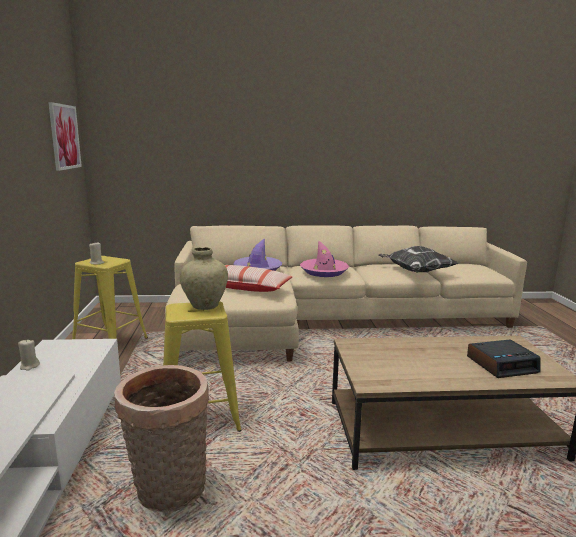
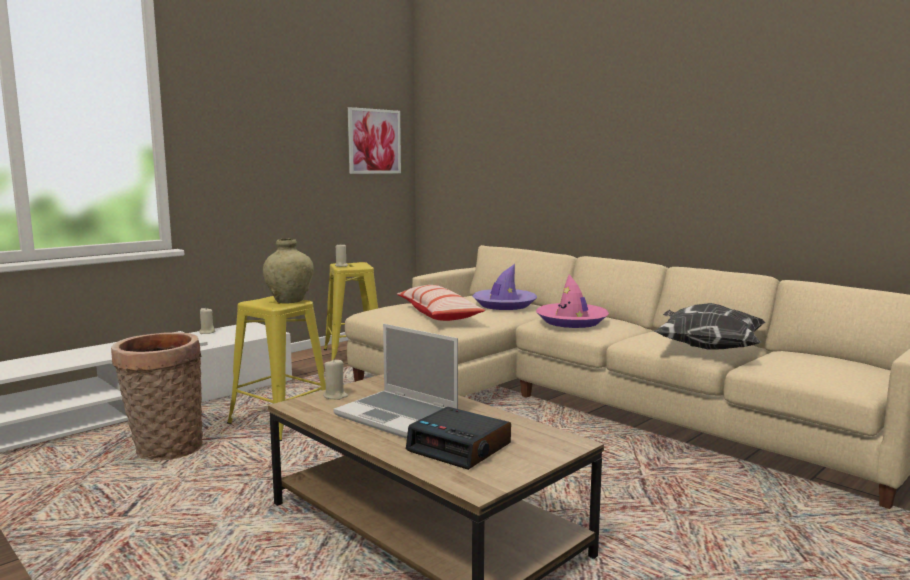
camera: 50 degrees right, 5 degrees down
none -> beige candle [323,360,348,400]
none -> laptop [333,324,458,439]

